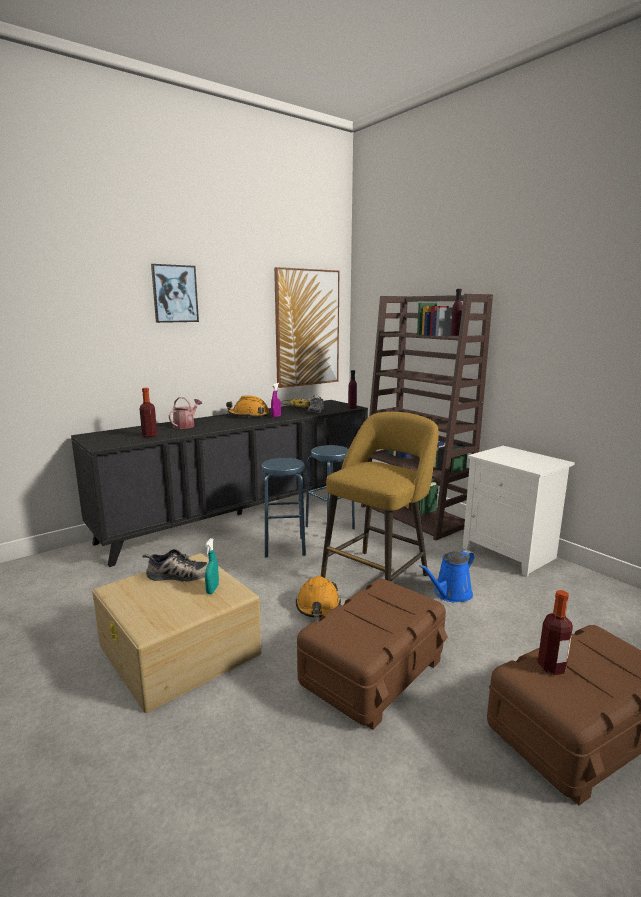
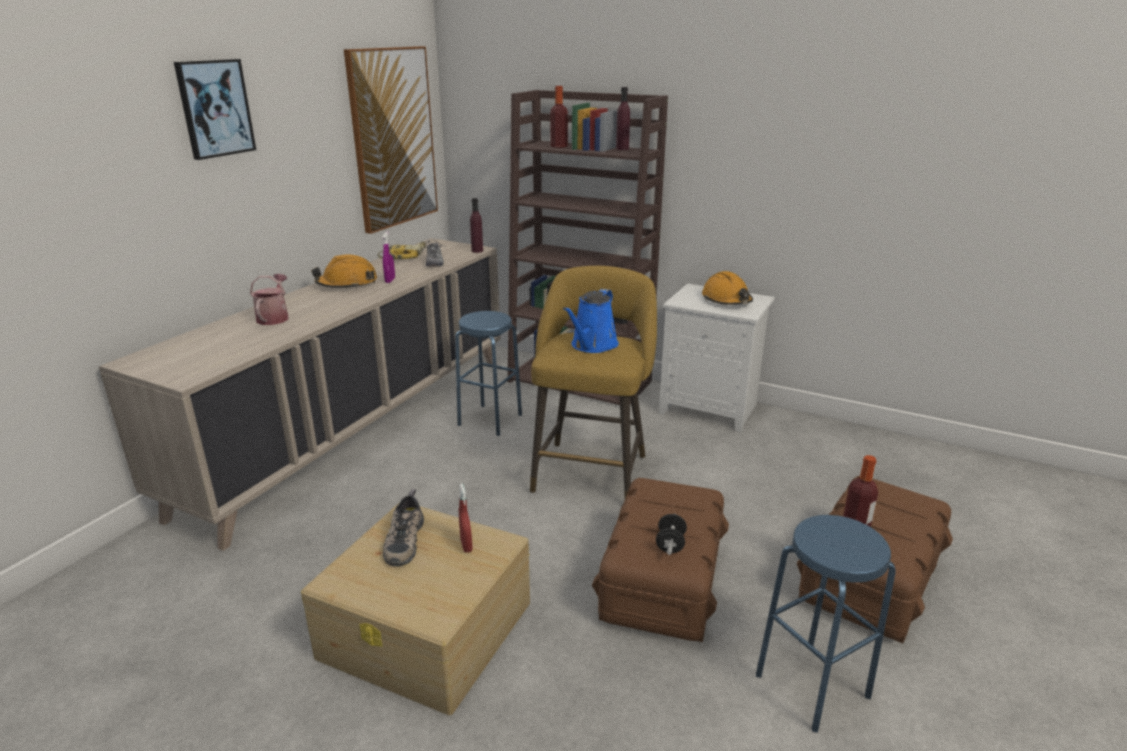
camera: 25 degrees left, 10 degrees up
black cabinet [71,400,368,567] -> beige cabinet [99,238,501,551]
bottle [140,388,157,437] -> bottle moved to [550,86,568,148]
shoe [142,549,208,581] -> shoe turned 120 degrees clockwise [383,489,424,566]
turquoise spray bottle [205,538,219,594] -> red spray bottle [459,483,473,553]
blue stool [262,458,306,558] -> blue stool moved to [756,515,896,733]
orange hard hat [296,576,341,618] -> orange hard hat moved to [702,271,753,305]
blue watering can [419,550,475,602] -> blue watering can moved to [563,289,619,353]
none -> black dumbbell [656,514,687,555]

